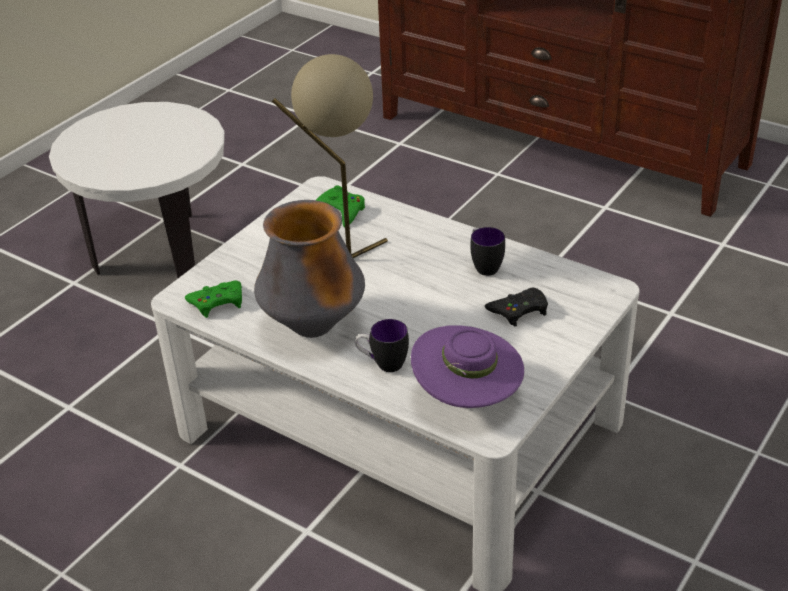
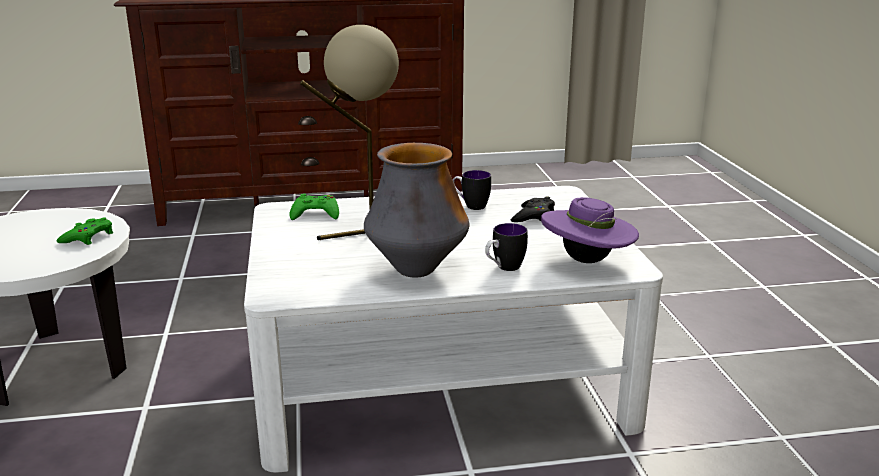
camera: 45 degrees left, 15 degrees down
green game controller [185,281,242,318] -> green game controller moved to [57,218,113,245]

